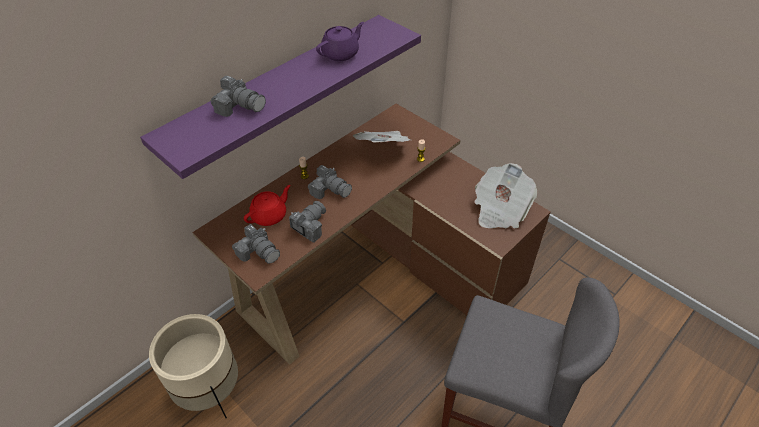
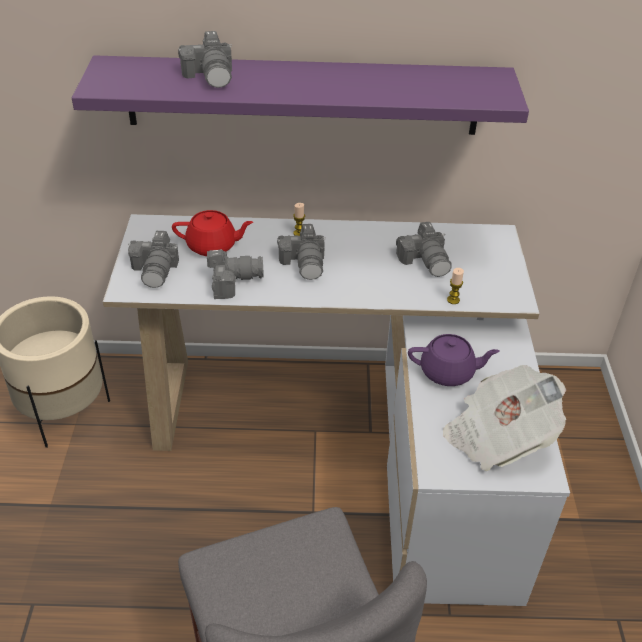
camera: 45 degrees right, 5 degrees down
brown desk [192,104,551,365] -> white desk [103,214,570,606]
purple teapot [316,22,364,61] -> purple teapot moved to [408,334,500,386]
newspaper [353,131,411,142] -> camera [396,222,452,277]

